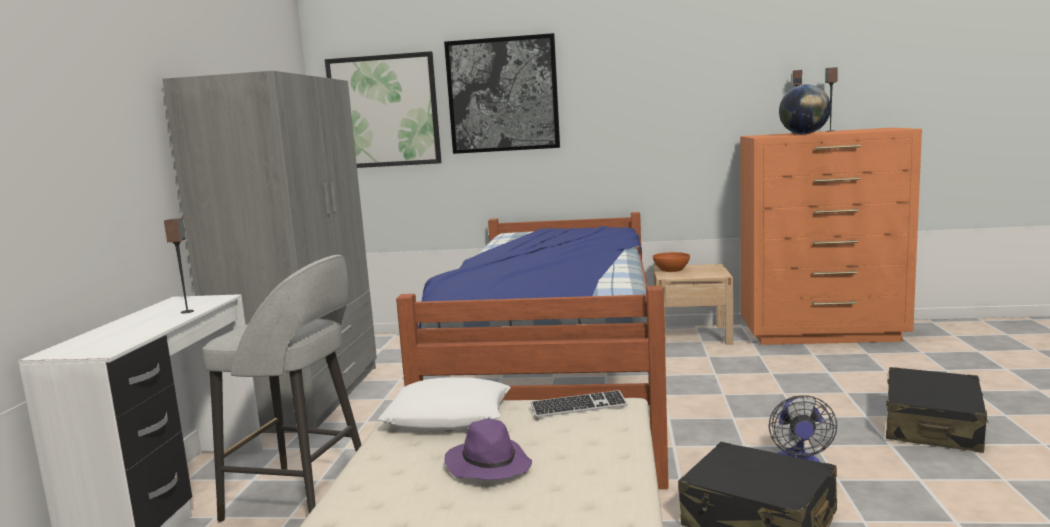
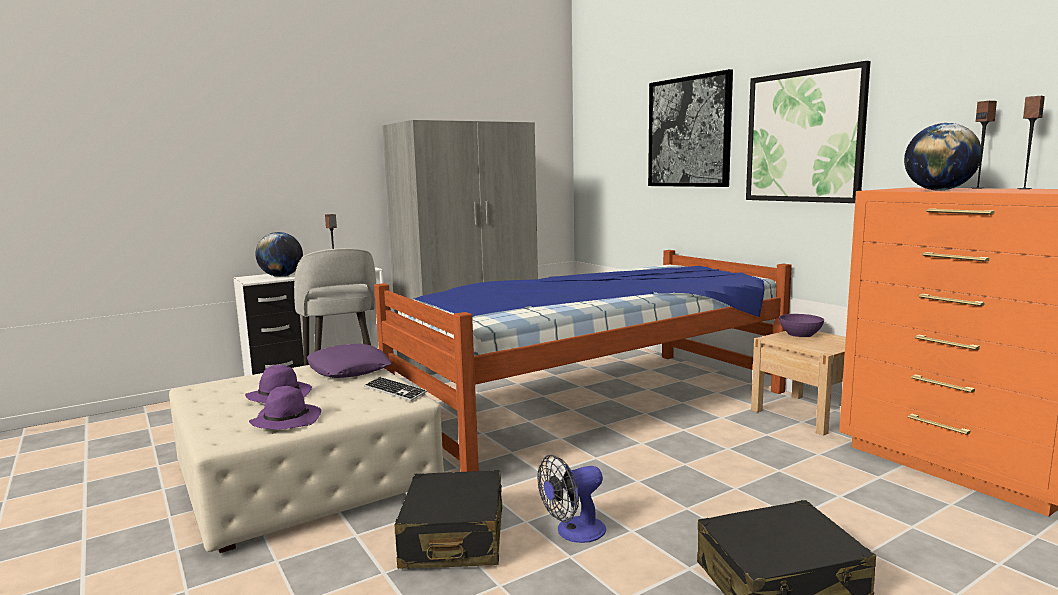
camera: 50 degrees right, 0 degrees up
picture [325,51,441,168] -> picture moved to [746,61,871,203]
white pillow [378,377,511,430] -> purple pillow [307,344,392,378]
orange bowl [652,252,690,272] -> purple bowl [779,314,824,337]
none -> purple hat [249,386,321,430]
none -> globe [255,232,303,277]

